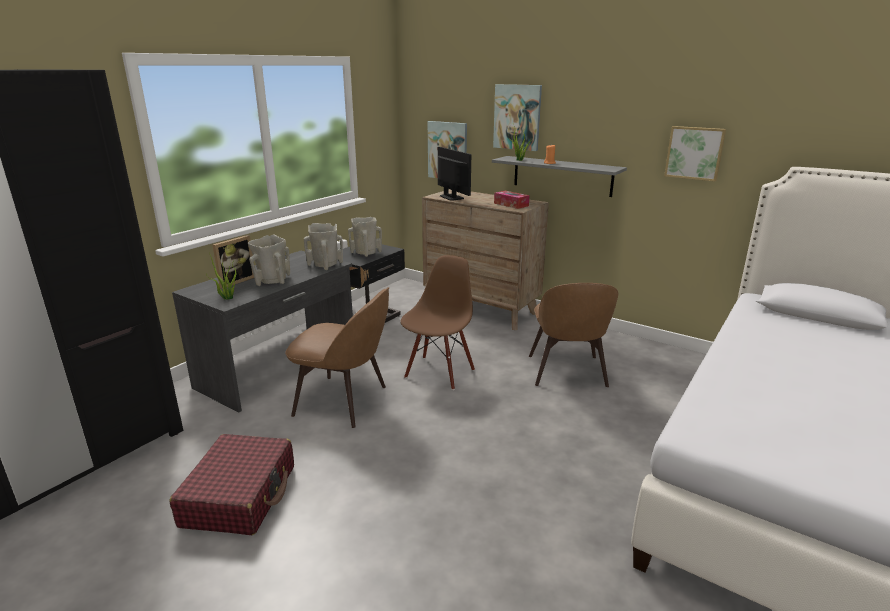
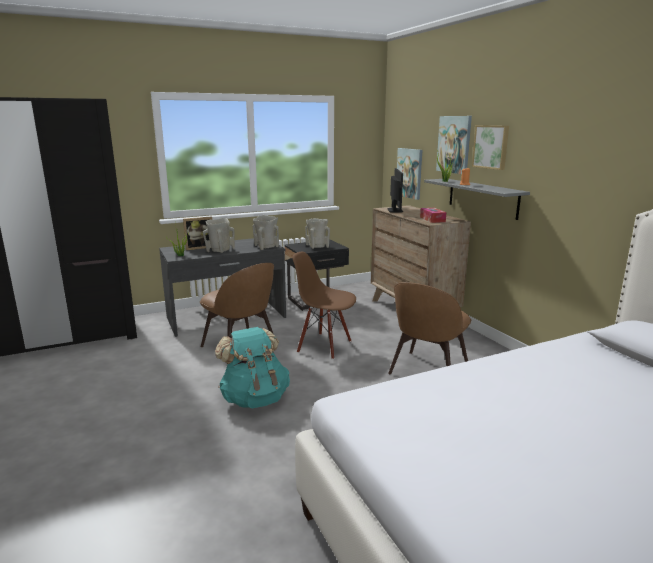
camera: 30 degrees right, 5 degrees down
red suitcase [170,434,294,535] -> none
brown chair [400,255,475,390] -> brown chair turned 120 degrees counterclockwise [292,252,356,359]
picture [664,126,726,181] -> picture moved to [472,125,509,170]
none -> turquoise backpack [215,327,290,408]

